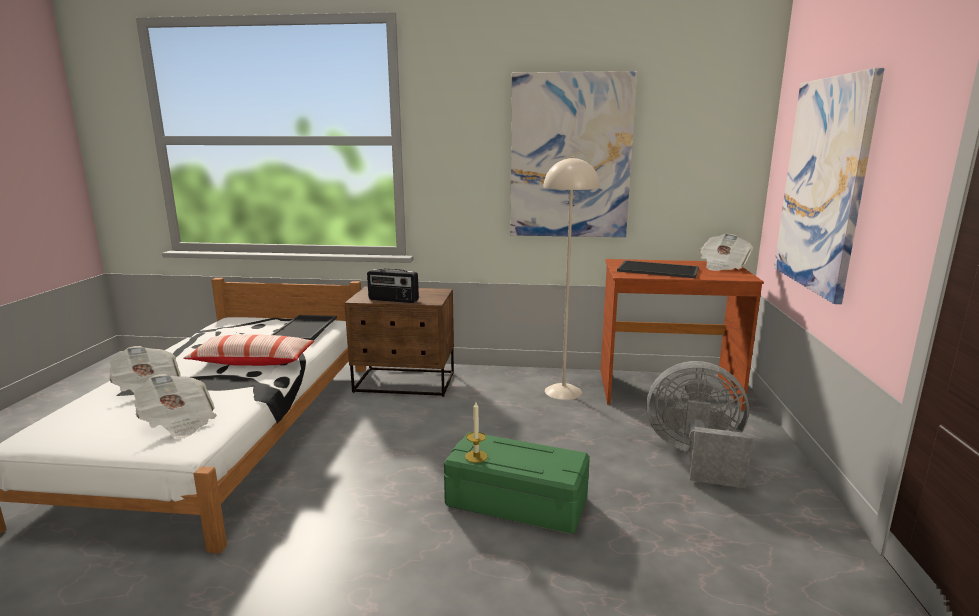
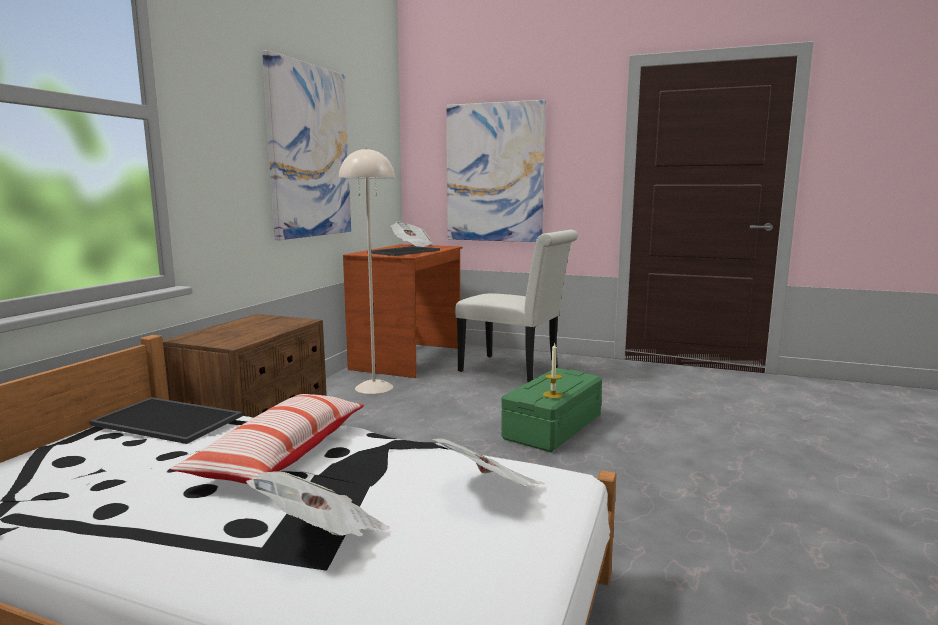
camera: 75 degrees left, 5 degrees down
radio [367,268,419,303] -> none
grey fan [646,361,753,489] -> white chair [455,230,578,382]

